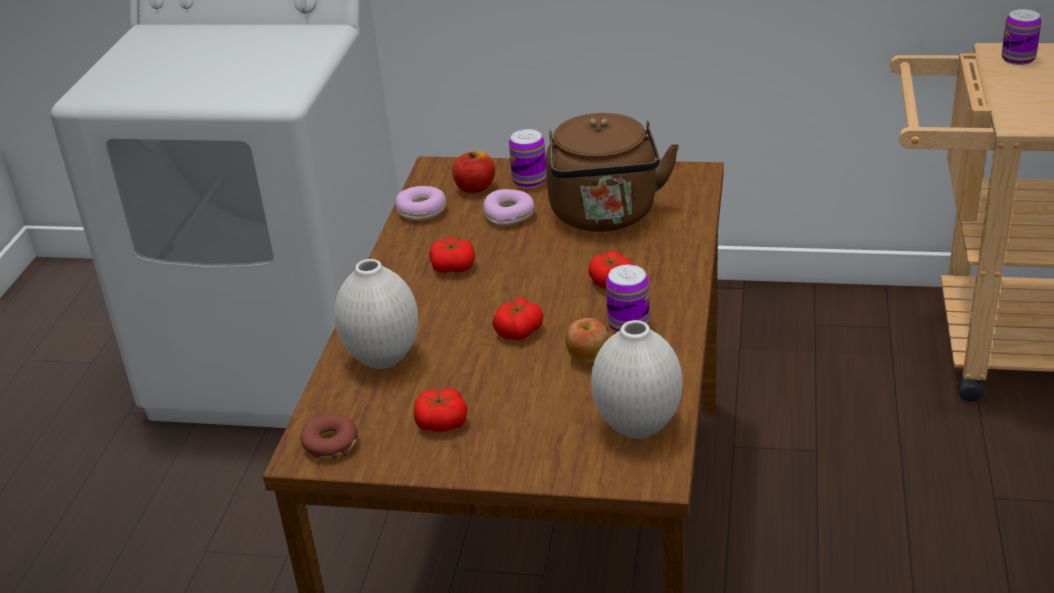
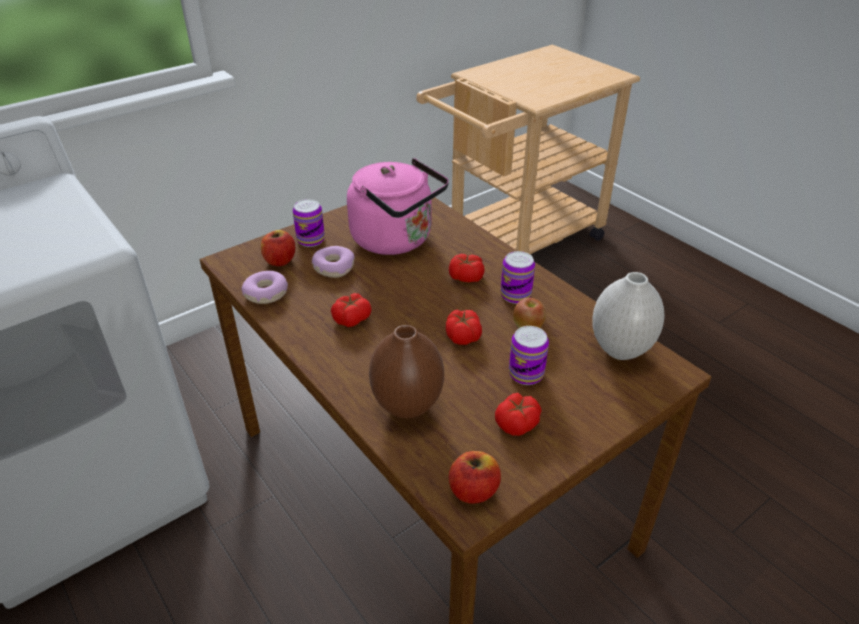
camera: 50 degrees left, 5 degrees up
donut [300,414,358,458] -> apple [449,451,501,504]
white vase [334,259,418,369] -> brown vase [369,325,444,418]
brown kettle [546,113,679,232] -> pink kettle [347,158,449,255]
can [1002,9,1042,65] -> can moved to [509,326,549,385]

